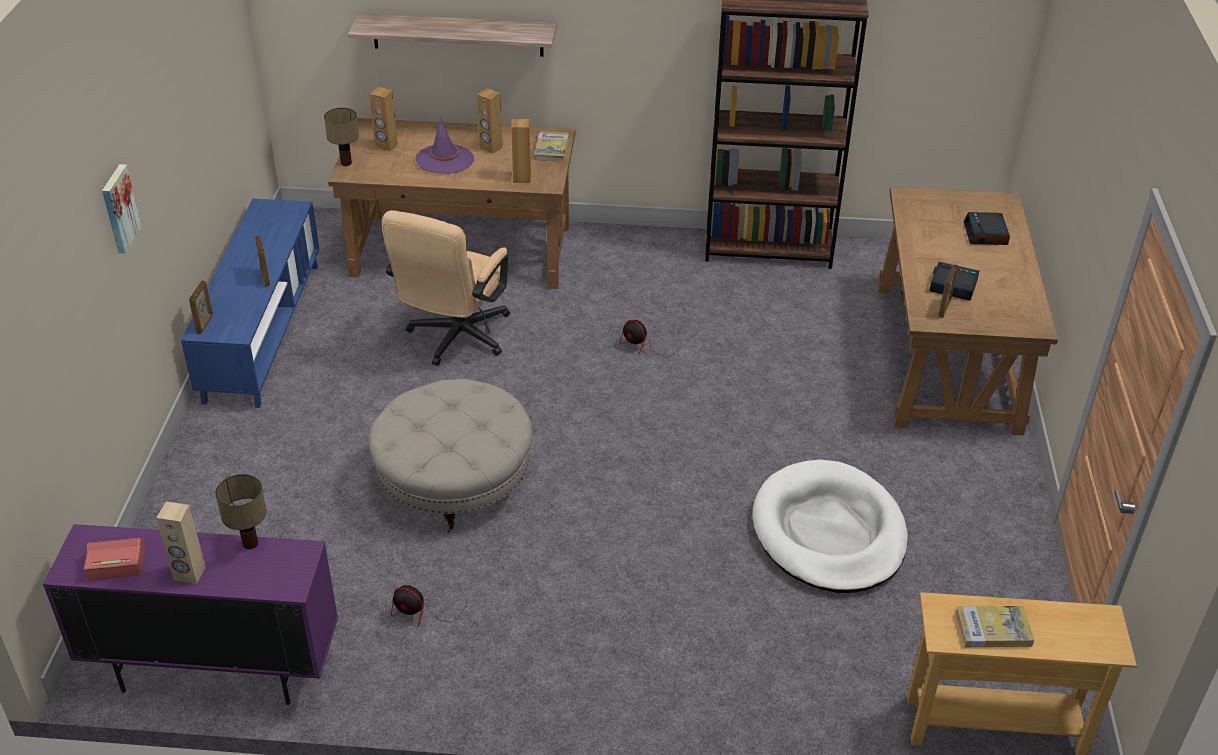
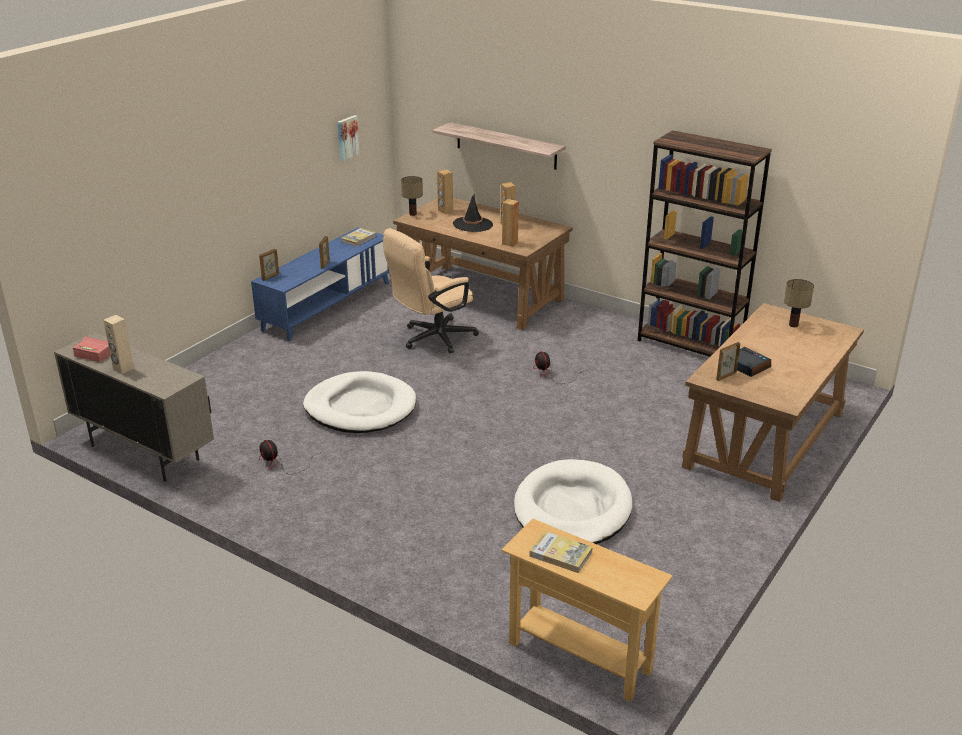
camera: 30 degrees right, 10 degrees down
purple cabinet [43,524,338,705] -> beige cabinet [54,332,214,482]
picture [102,164,142,254] -> picture moved to [337,115,360,161]
table lamp [215,474,267,549] -> table lamp moved to [784,279,814,327]
beige ottoman [368,379,532,532] -> white dog bed [303,371,416,433]
purple hat [416,116,474,174] -> black hat [453,194,493,232]
book [534,131,569,162] -> book moved to [341,228,376,246]
alarm clock [964,212,1010,245] -> none

